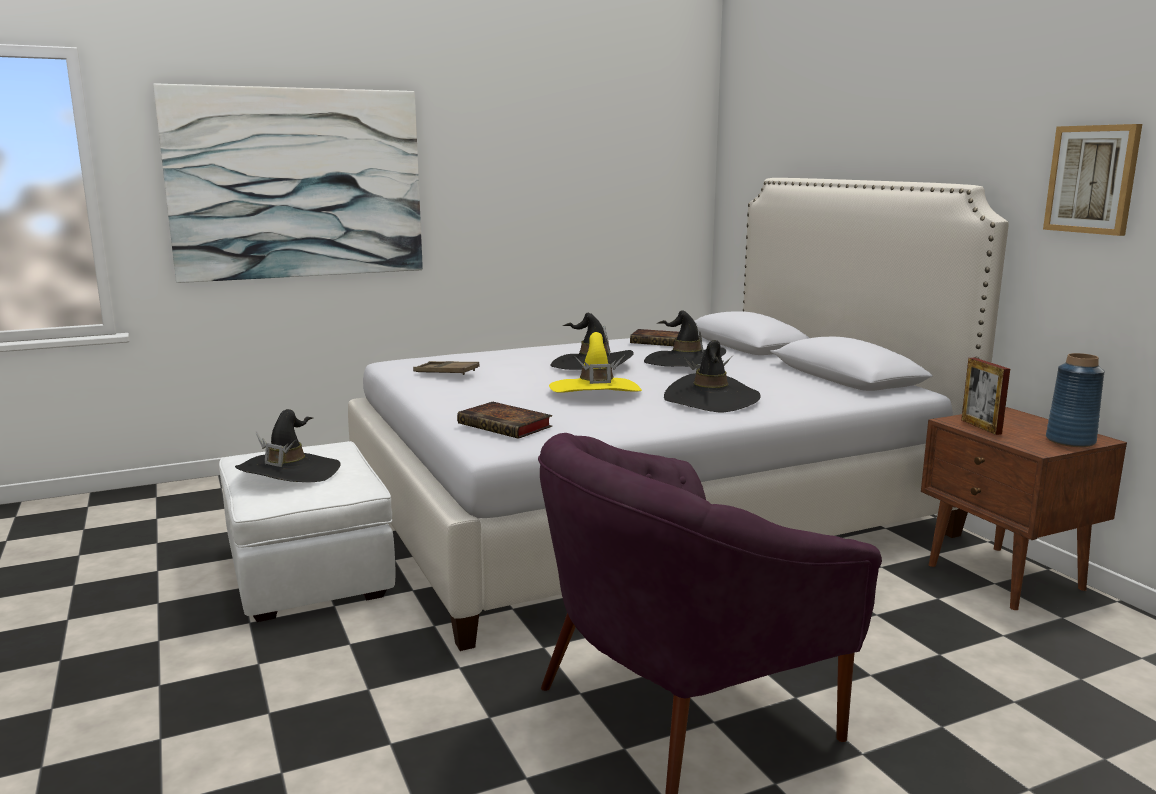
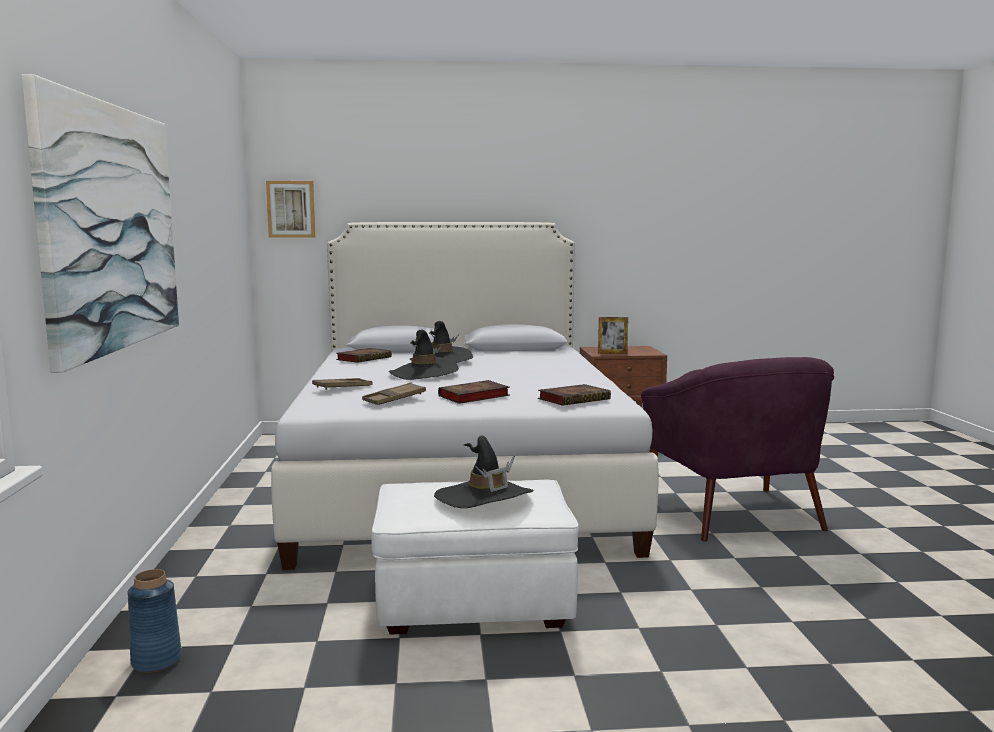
camera: 70 degrees left, 5 degrees down
yellow hat [549,332,642,393] -> none
black hat [664,340,761,413] -> none
picture [1043,124,1142,236] -> picture moved to [266,181,315,238]
blue vase [1046,353,1105,447] -> blue vase moved to [127,569,182,673]
none -> brown tray [312,378,373,390]
none -> book [438,380,510,404]

